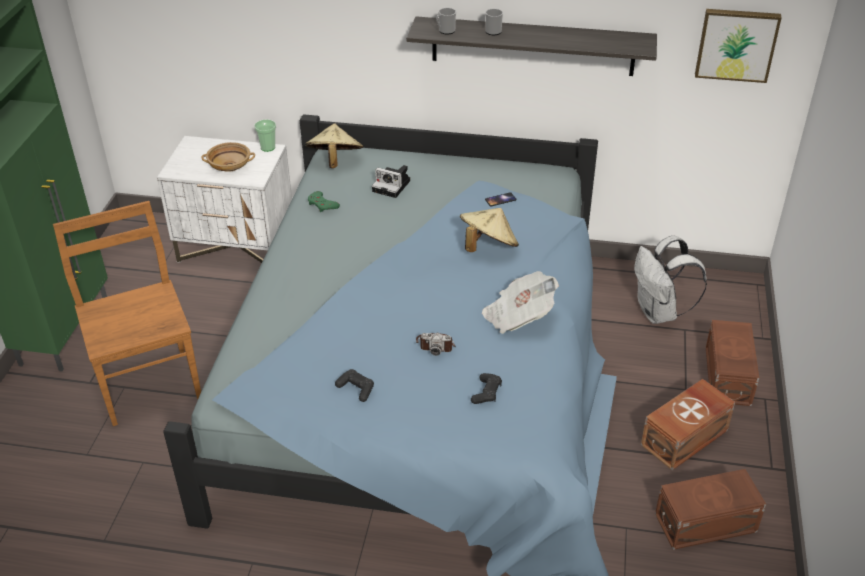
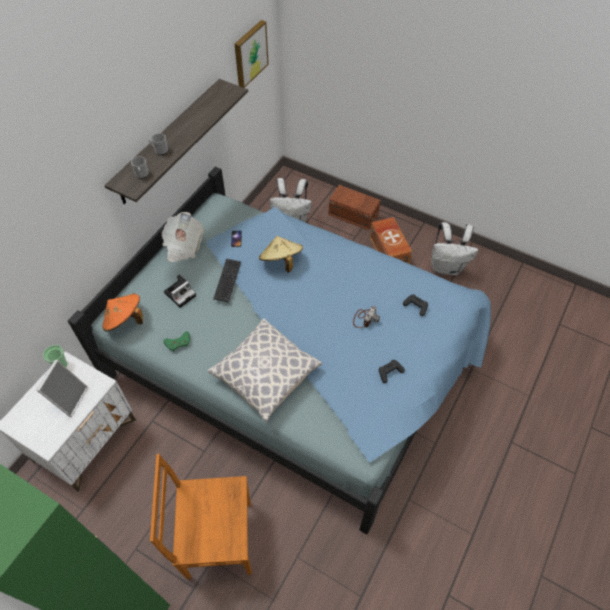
camera: 70 degrees left, 15 degrees up
beige bowl [201,142,255,172] -> picture frame [36,359,88,417]
beige hat [305,123,364,168] -> orange hat [102,294,143,331]
newspaper [482,271,559,334] -> newspaper moved to [161,212,204,262]
brown storage box [655,469,766,550] -> white backpack [431,222,478,275]
none -> pillow [208,319,322,422]
none -> keyboard [213,259,241,303]

